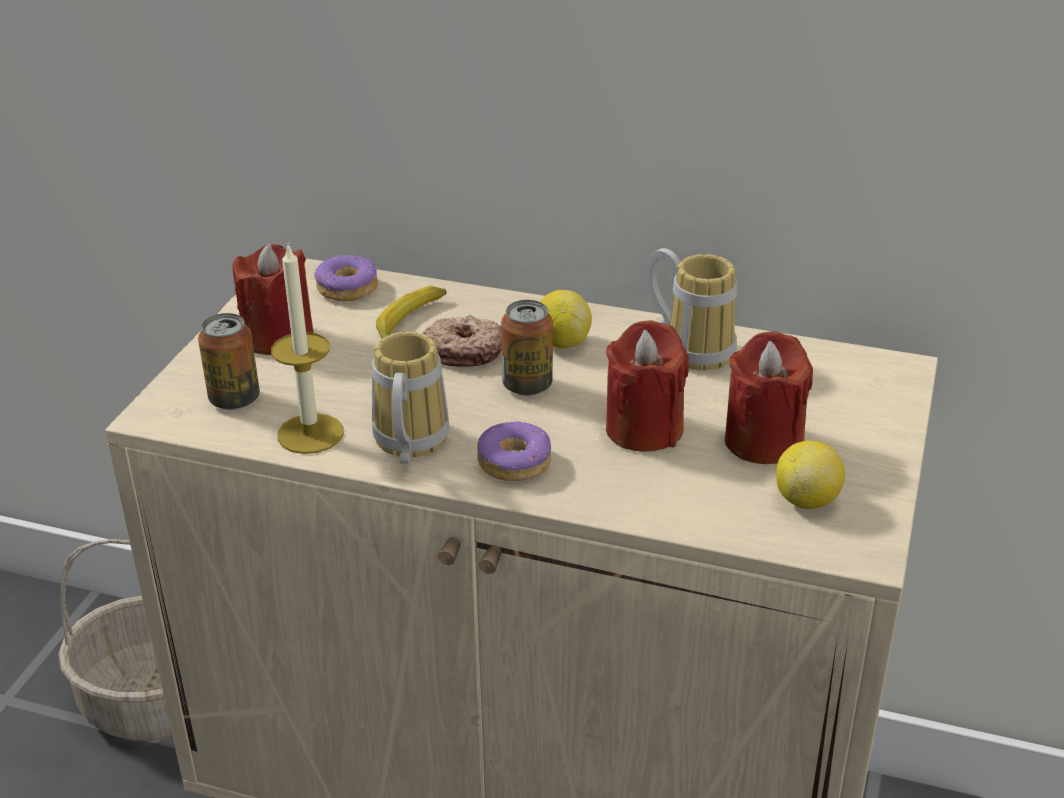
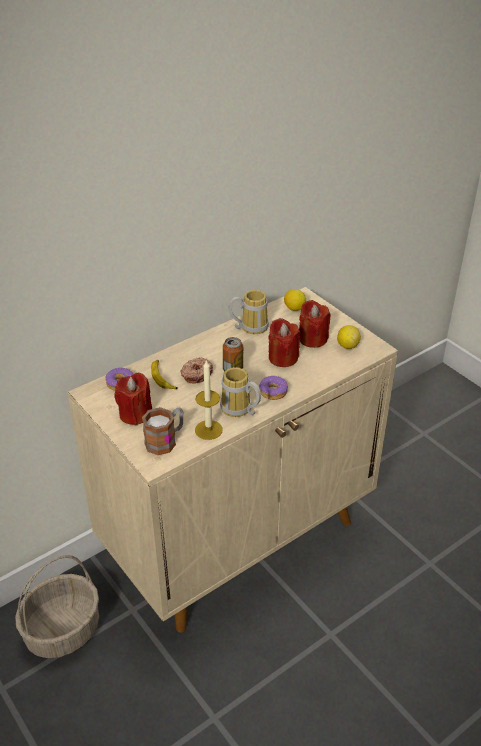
camera: 55 degrees left, 5 degrees up
can [198,313,260,410] -> mug [142,407,183,455]
lemon [540,290,592,348] -> lemon moved to [284,289,306,311]

